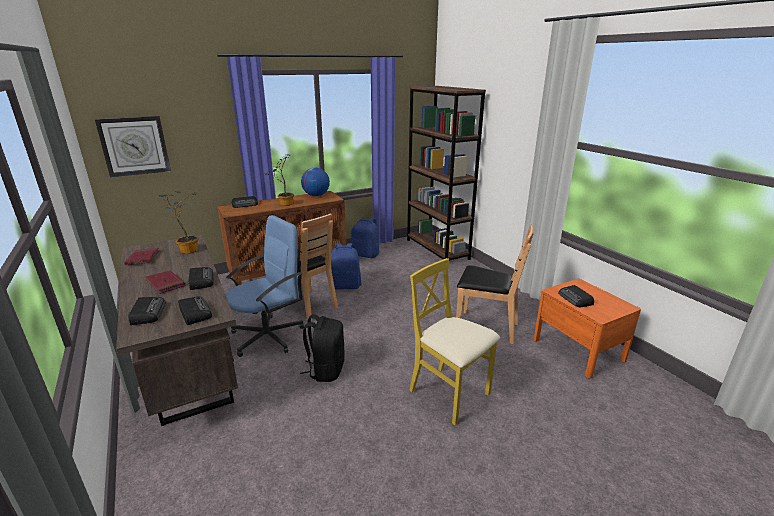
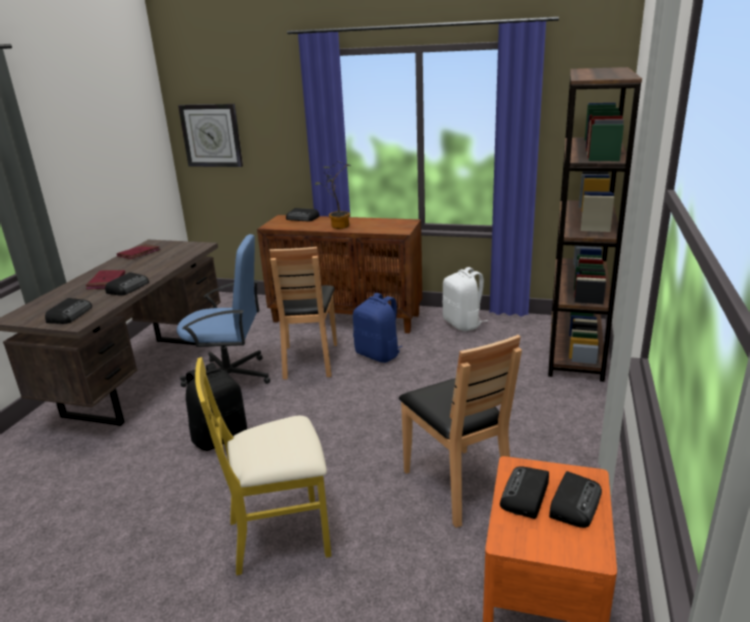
camera: 45 degrees right, 0 degrees up
radio [128,297,166,325] -> radio moved to [549,471,602,528]
potted plant [158,191,198,254] -> none
globe [301,168,330,196] -> none
blue backpack [351,217,379,258] -> white backpack [442,267,488,331]
yellow chair [409,258,500,425] -> yellow chair turned 105 degrees counterclockwise [195,357,331,576]

